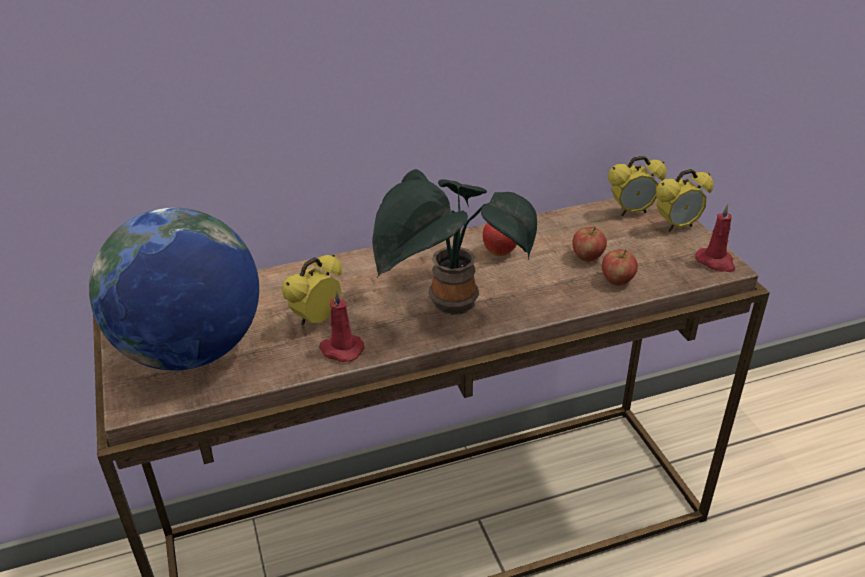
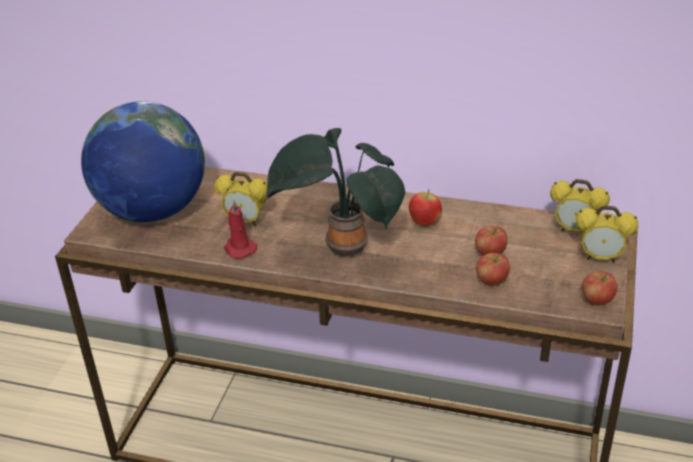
camera: 35 degrees right, 0 degrees up
alarm clock [281,254,342,325] -> alarm clock turned 150 degrees counterclockwise [214,172,267,226]
red candle [695,203,735,272] -> apple [582,271,618,306]

